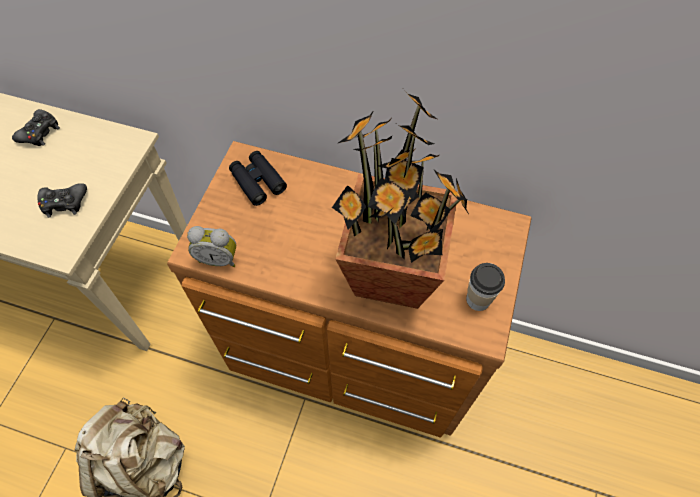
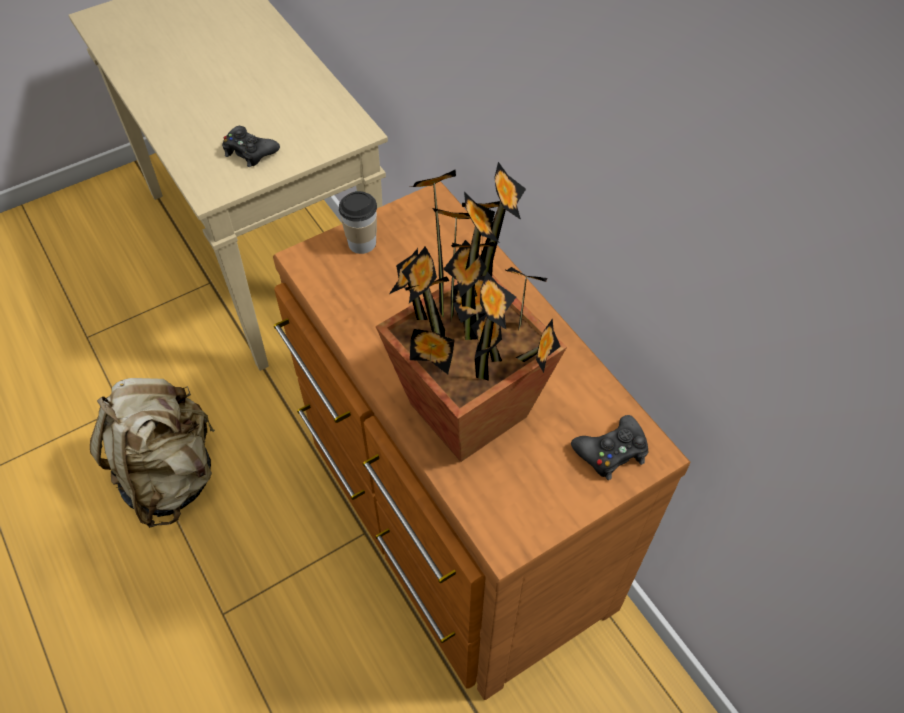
camera: 40 degrees right, 5 degrees down
black game controller [12,109,60,146] -> black game controller moved to [571,415,648,480]
alarm clock [187,226,236,267] -> none
black binoculars [229,151,287,206] -> none
cup [466,263,505,311] -> cup moved to [339,191,377,254]

